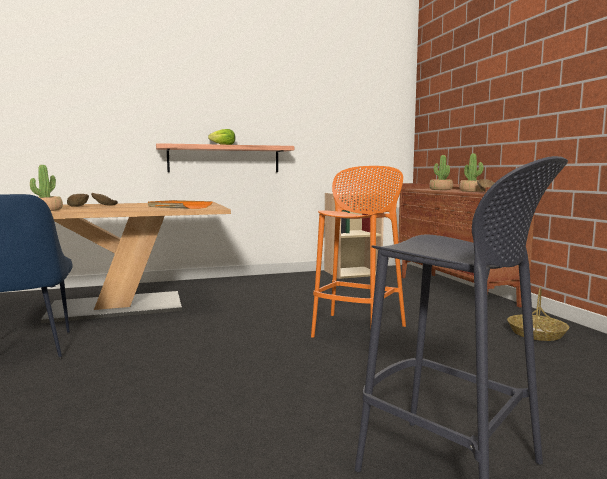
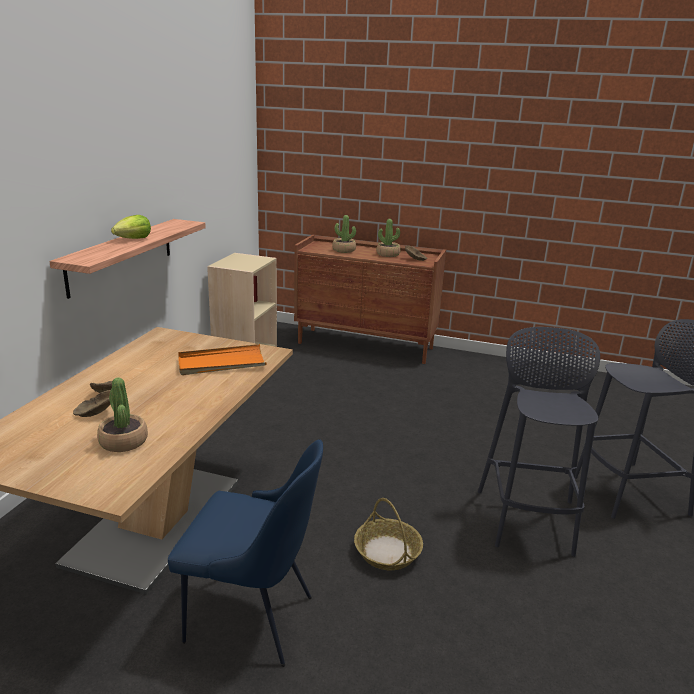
camera: 55 degrees left, 15 degrees up
orange stool [311,166,406,338] -> none
basket [507,287,569,341] -> basket moved to [354,498,423,570]
none -> grey stool [478,327,600,557]

